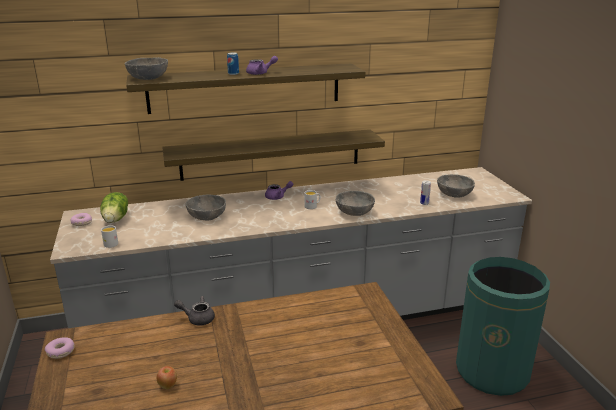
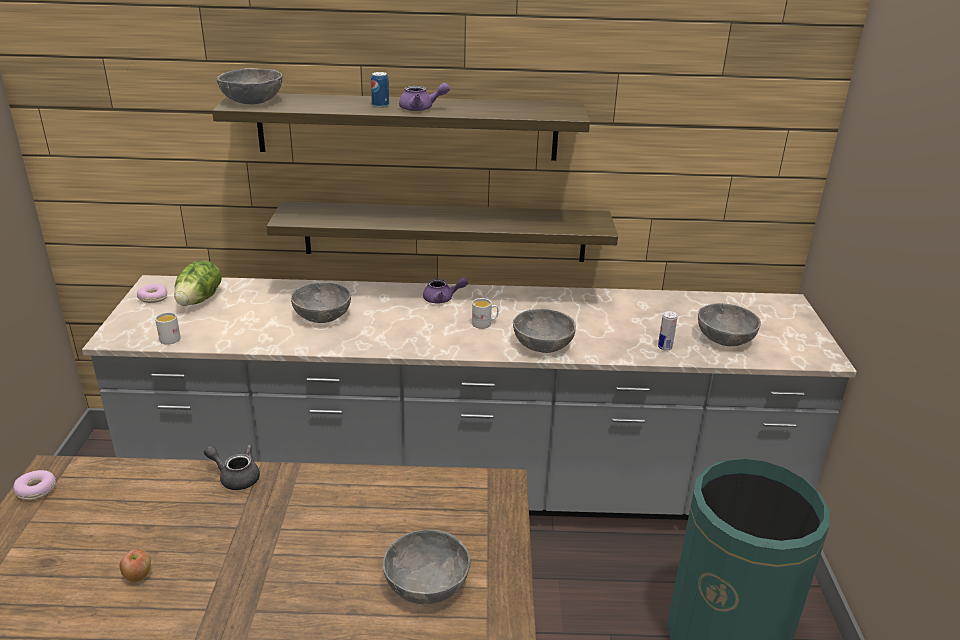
camera: 15 degrees right, 5 degrees up
none -> grey bowl [383,530,471,604]

